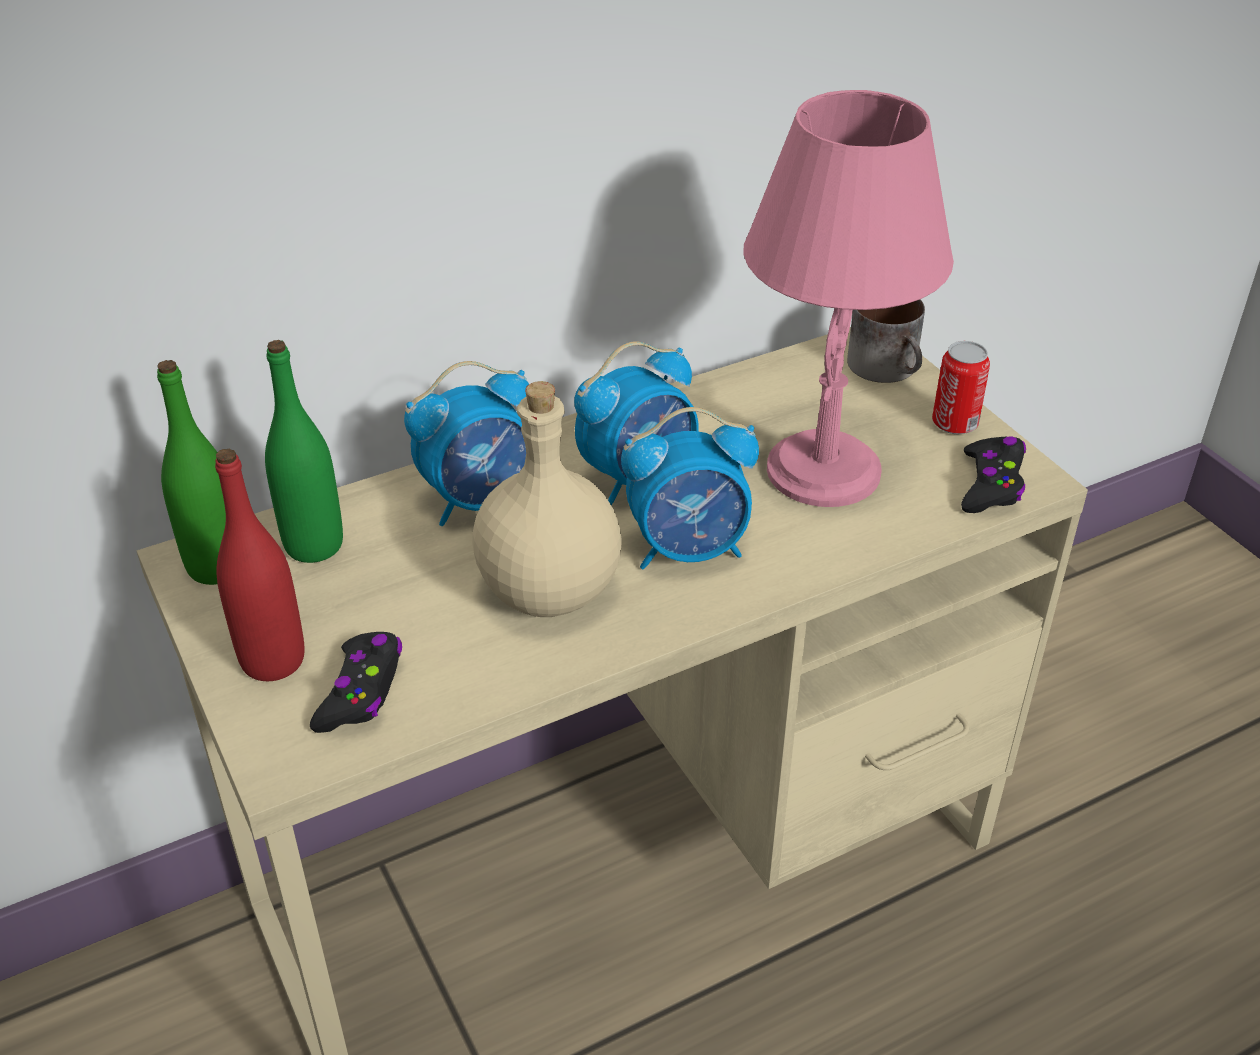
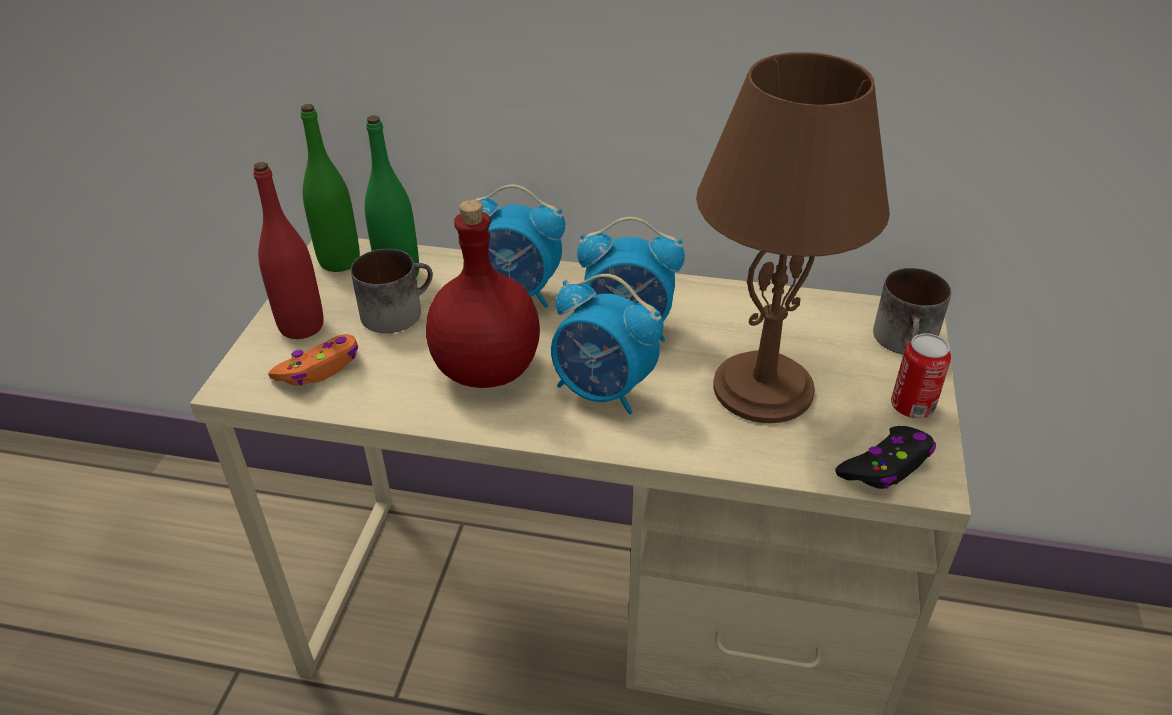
camera: 40 degrees right, 0 degrees up
black game controller [310,632,402,733] -> orange game controller [268,334,358,386]
beige bottle [472,381,622,617] -> red bottle [426,199,540,388]
pink table lamp [744,90,954,507] -> brown table lamp [696,52,890,423]
none -> mug [351,249,433,333]

